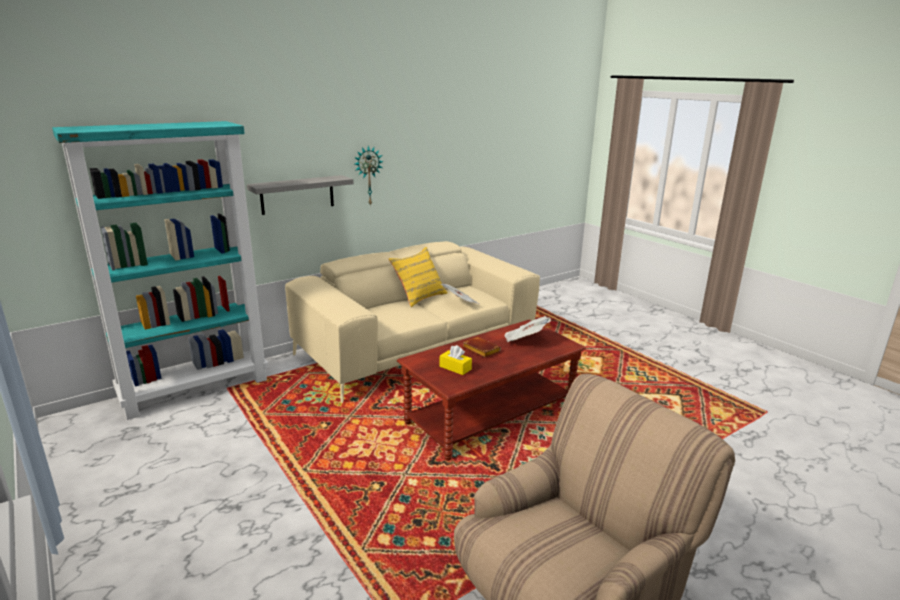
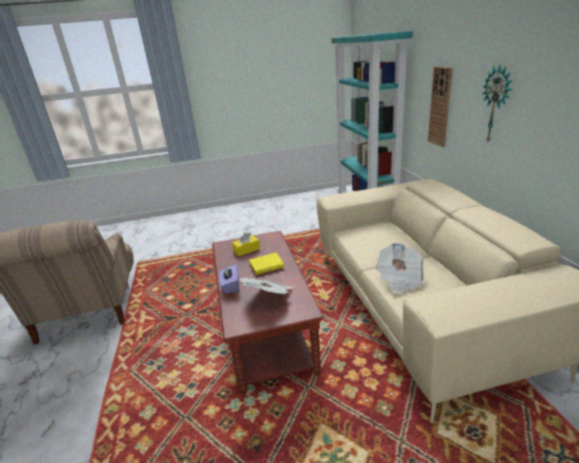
camera: 115 degrees right, 5 degrees up
grey shelf [247,175,354,215] -> wall clock [428,67,453,147]
yellow pillow [389,247,447,307] -> none
brown book [463,337,501,358] -> yellow book [249,253,284,275]
none -> purple tissue box [219,265,239,294]

